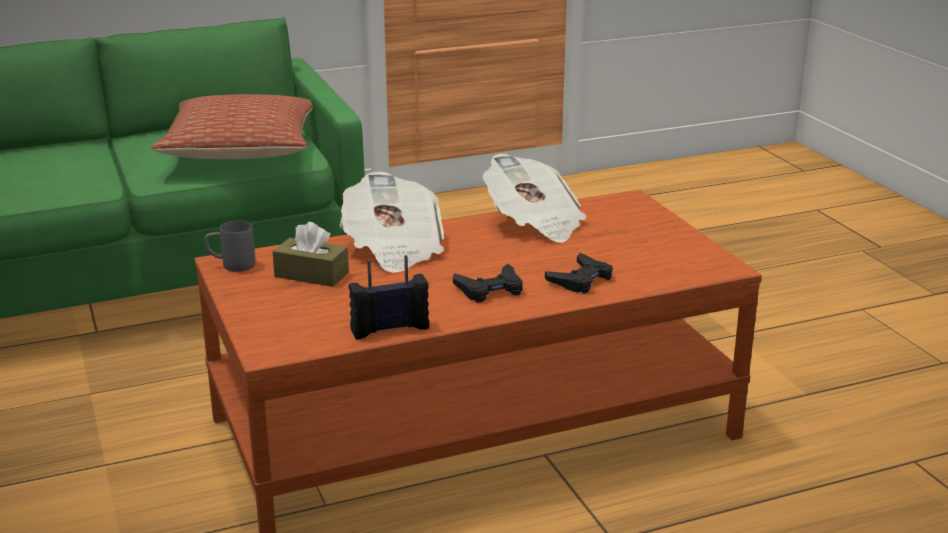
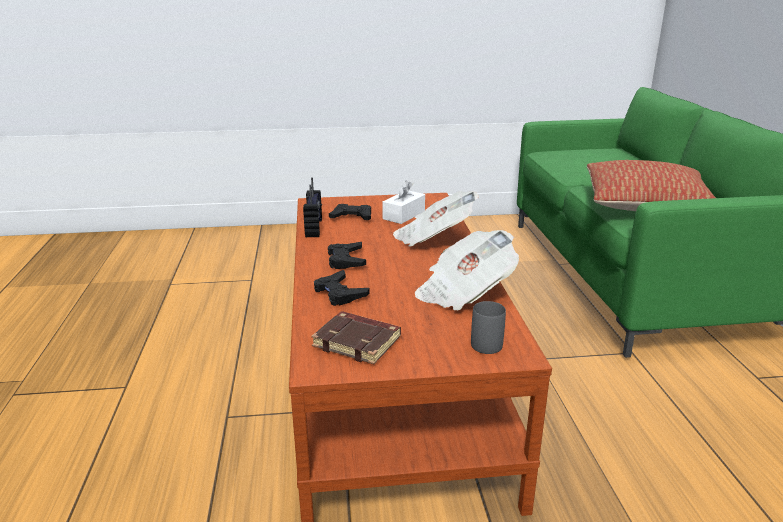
camera: 105 degrees right, 0 degrees up
grey mug [204,220,255,272] -> grey mug moved to [471,301,506,354]
brown tissue box [273,222,349,287] -> white tissue box [383,180,425,224]
none -> brown book [311,311,401,364]
none -> black game controller [329,204,371,220]

